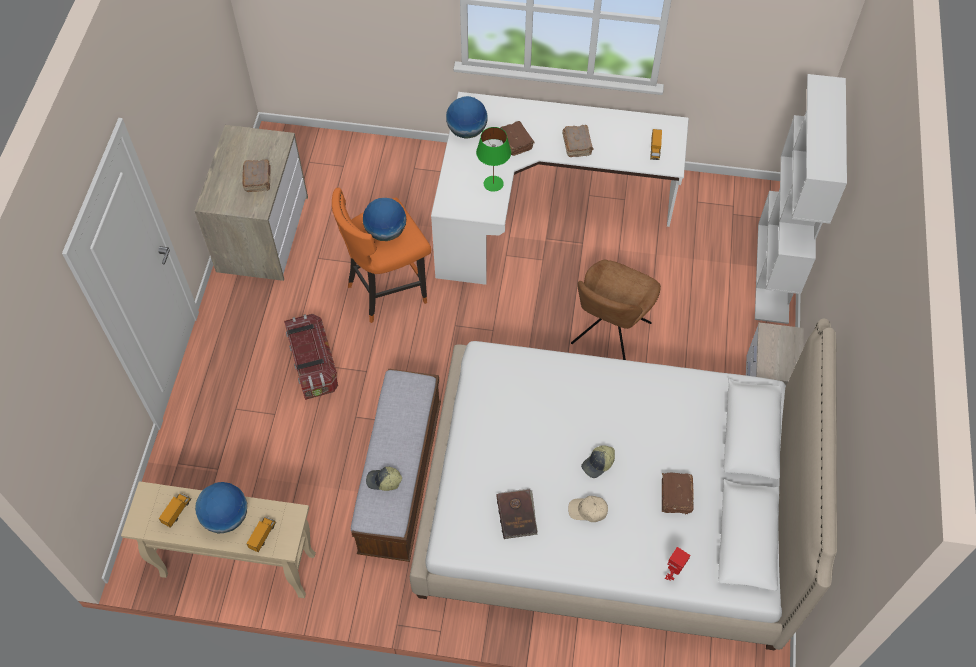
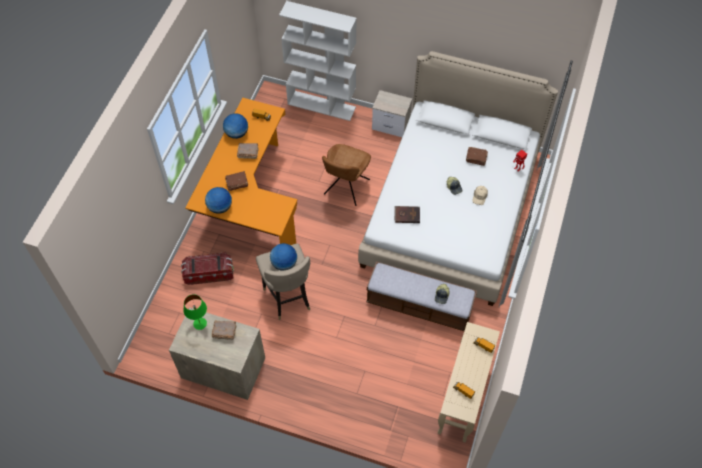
camera: 80 degrees left, 0 degrees up
globe [195,482,247,533] -> globe moved to [223,113,248,139]
storage box [284,314,338,400] -> storage box moved to [181,252,234,285]
orange stool [332,188,431,323] -> beige stool [256,243,310,320]
white desk [431,92,689,285] -> orange desk [185,98,298,245]
green table lamp [476,127,511,192] -> green table lamp moved to [183,294,207,330]
brown book [496,489,538,539] -> brown book moved to [394,206,420,223]
brown chair [571,260,661,360] -> brown chair turned 75 degrees clockwise [322,144,371,206]

